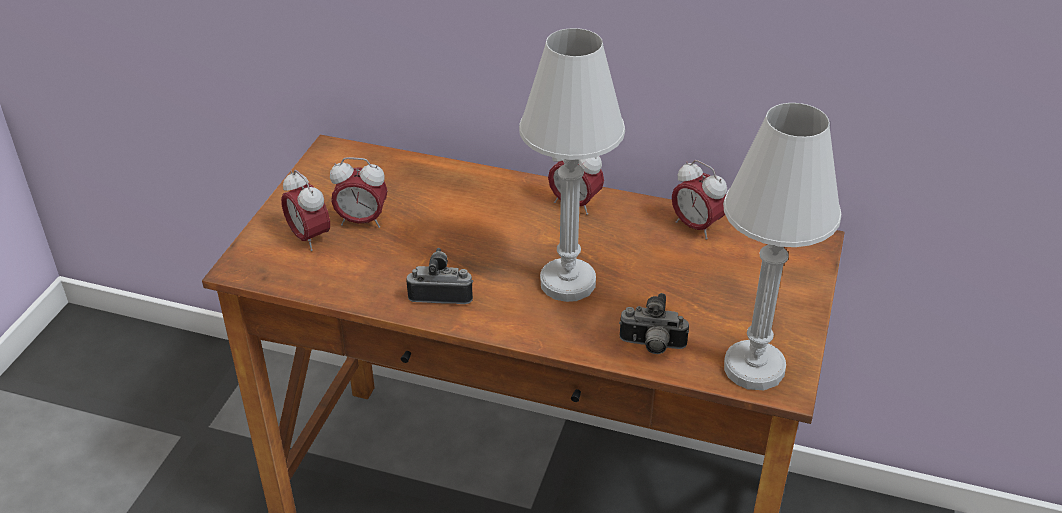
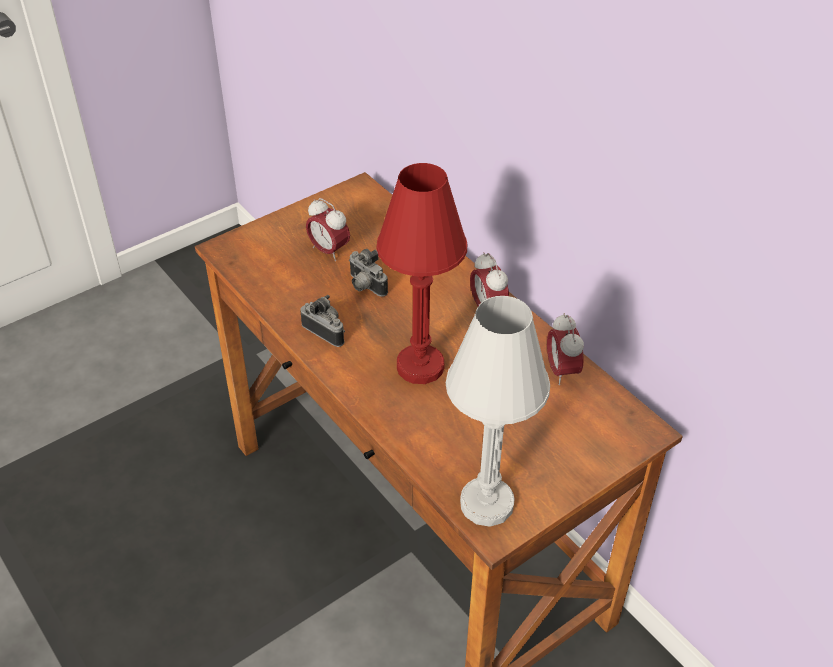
camera: 35 degrees right, 5 degrees up
alarm clock [281,170,330,251] -> none
white table lamp [519,28,625,302] -> red table lamp [376,163,467,384]
camera [619,293,689,354] -> camera moved to [349,249,388,297]

